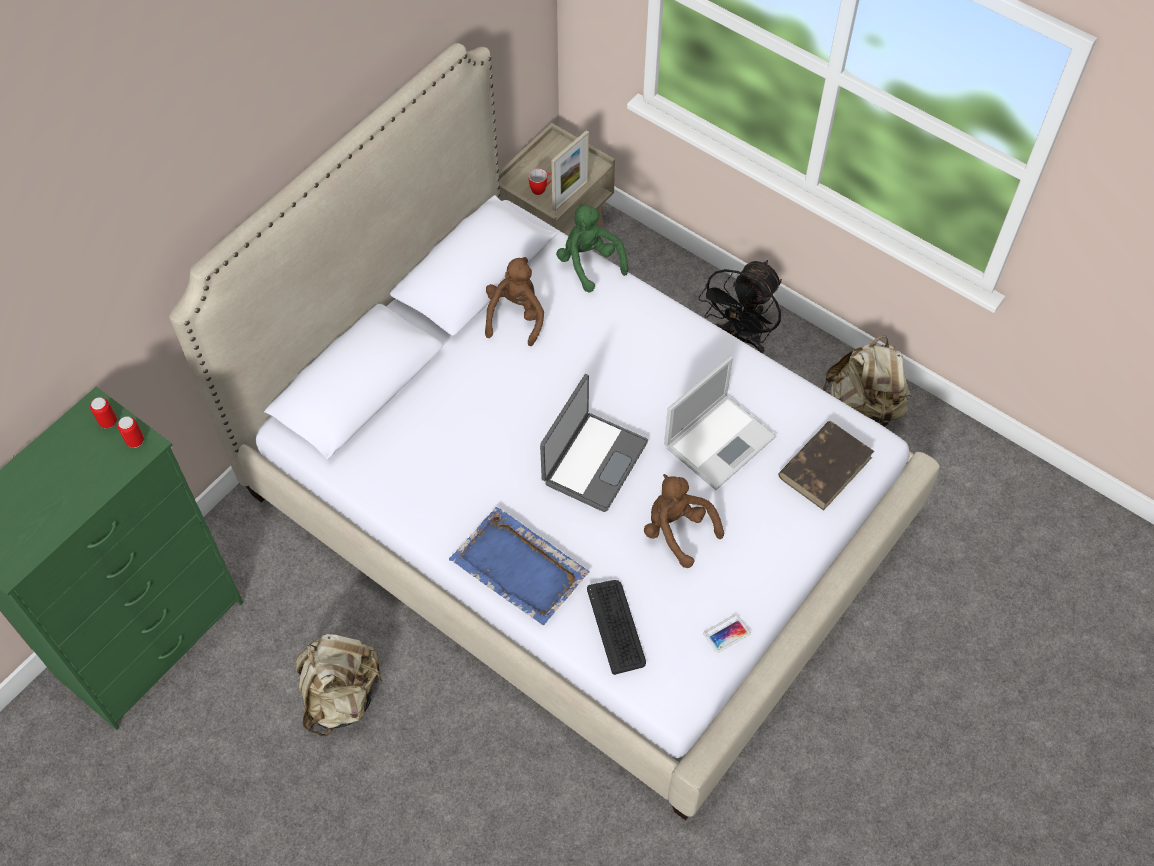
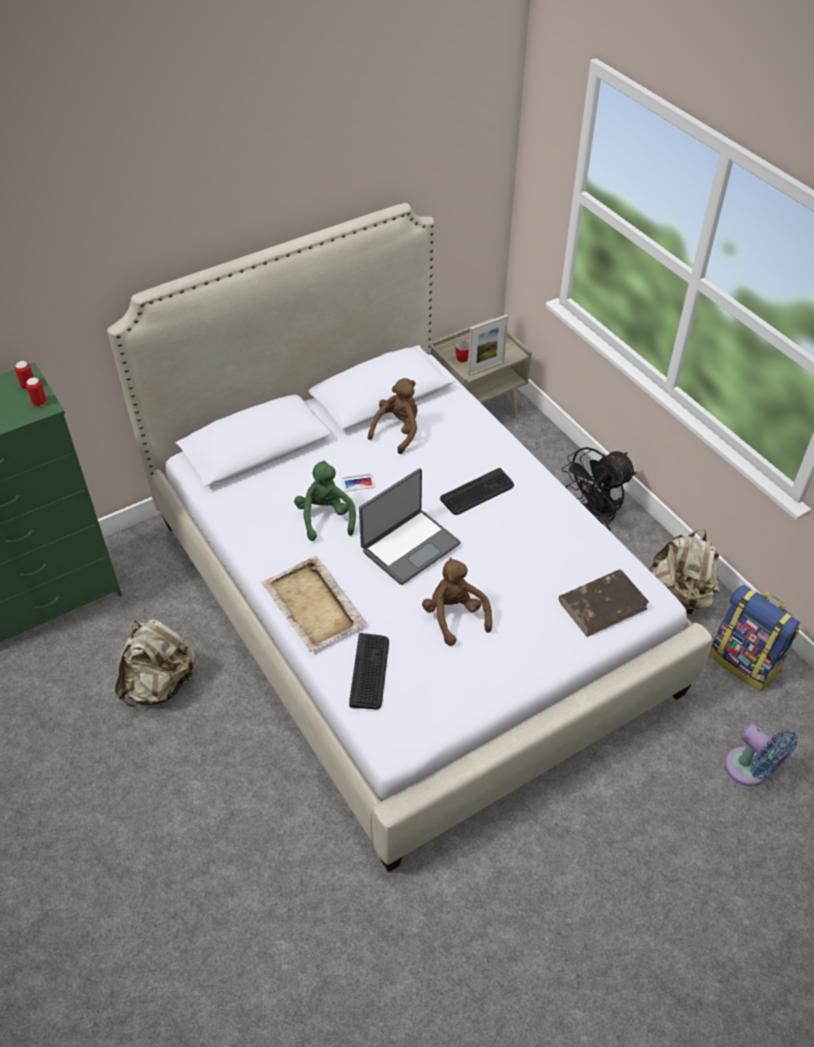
camera: 20 degrees right, 10 degrees down
blue tray [449,507,589,625] -> beige tray [261,556,367,652]
green plush toy [556,204,628,293] -> green plush toy moved to [294,461,356,541]
laptop [664,356,776,490] -> none
phone [703,614,751,653] -> phone moved to [342,473,375,492]
none -> keyboard [440,468,514,515]
none -> backpack [709,585,800,691]
none -> blue fan [725,724,798,786]

